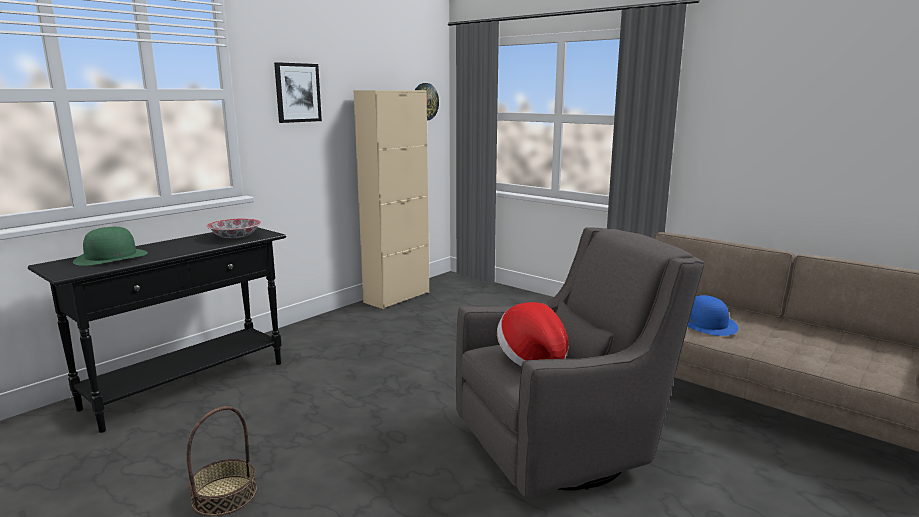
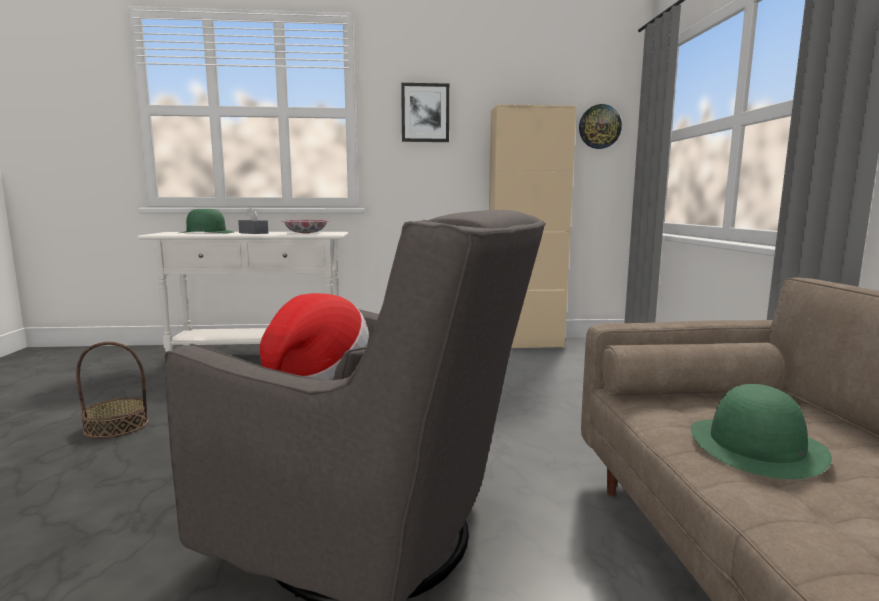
camera: 45 degrees right, 5 degrees down
black console table [28,227,286,433] -> white console table [138,232,348,352]
blue hat [688,295,738,336] -> green hat [691,384,832,479]
none -> grey tissue box [238,208,268,234]

